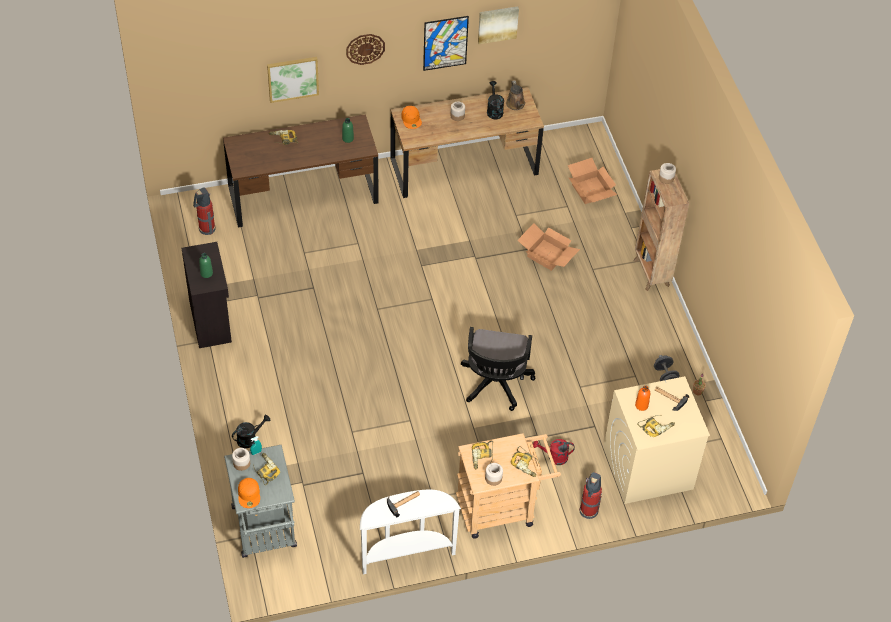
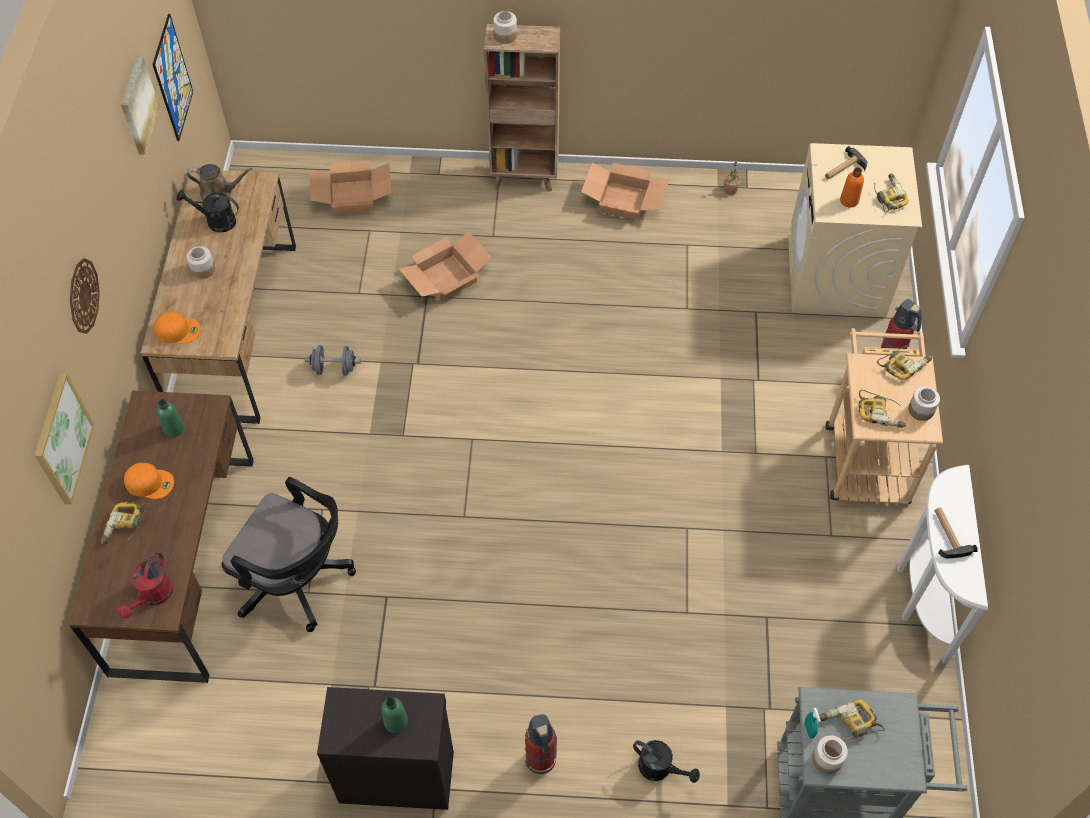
camera: 70 degrees left, 5 degrees up
fire extinguisher [193,187,215,235] -> fire extinguisher moved to [525,714,557,774]
black watering can [232,415,270,448] -> black watering can turned 135 degrees clockwise [633,740,700,783]
orange cap [238,478,260,508] -> orange cap moved to [124,463,174,499]
picture [423,16,469,71] -> picture moved to [152,14,193,141]
black office chair [461,327,535,411] -> black office chair moved to [222,477,356,632]
red watering can [533,439,575,465] -> red watering can moved to [118,552,173,618]
grey dumbbell [654,355,680,381] -> grey dumbbell moved to [305,345,361,376]
none -> cardboard box [581,163,669,220]

